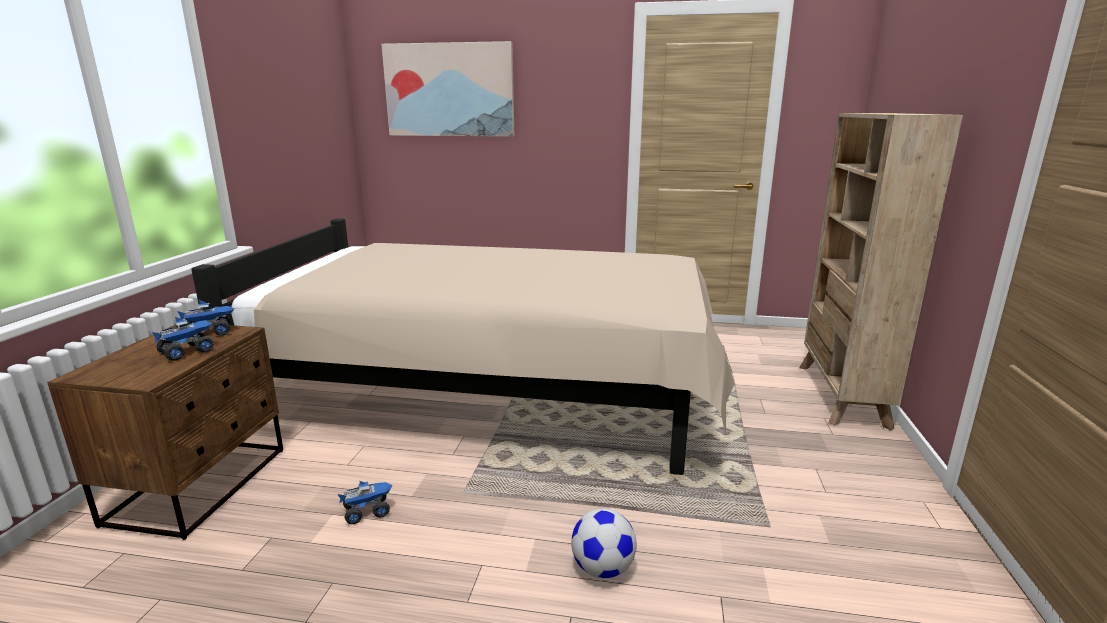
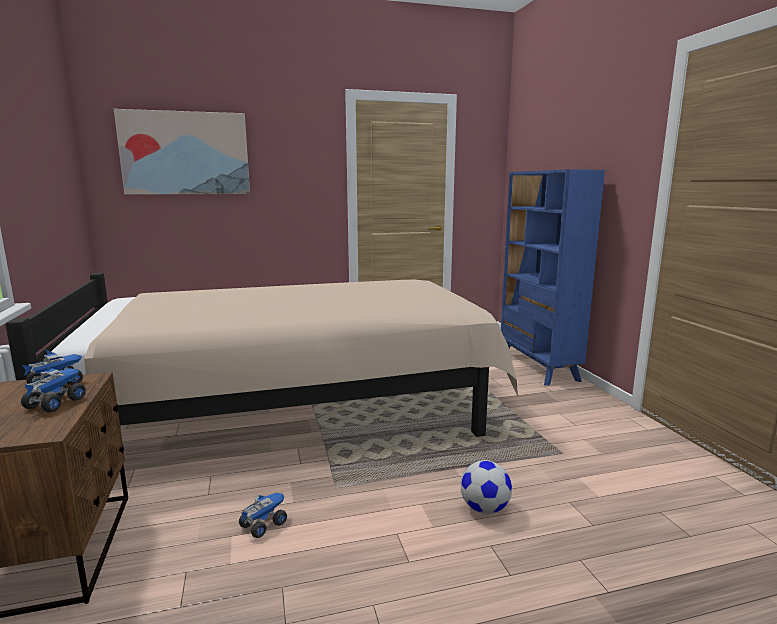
camera: 25 degrees left, 5 degrees down
beige bookcase [799,113,963,430] -> blue bookcase [501,169,605,386]

